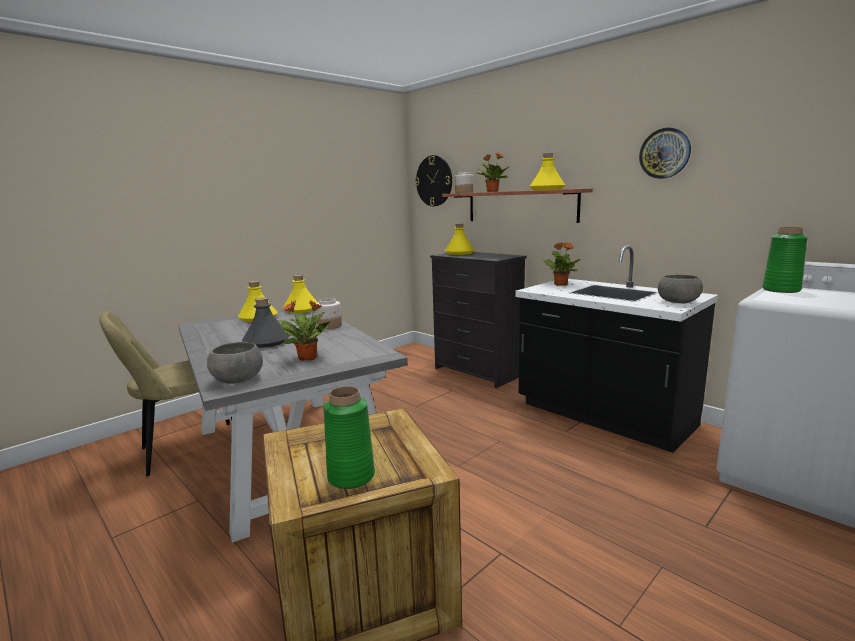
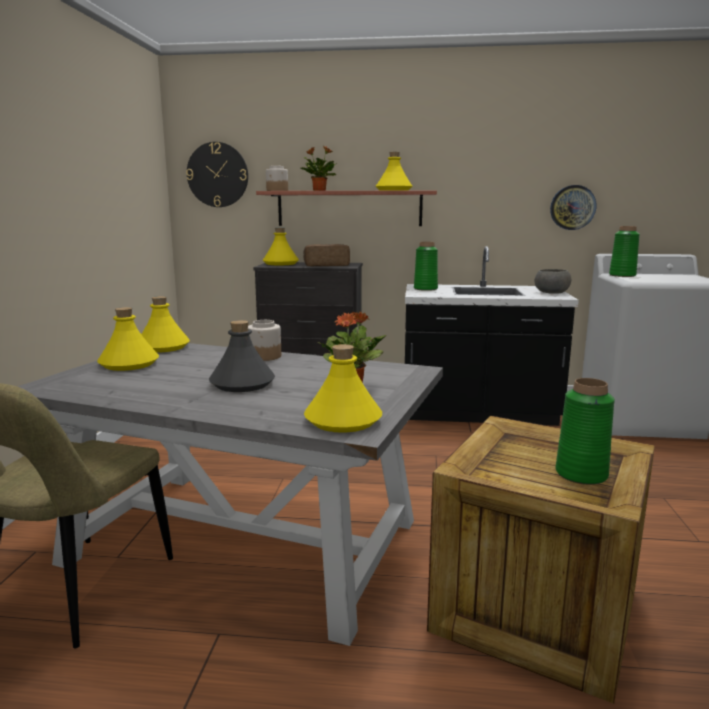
camera: 40 degrees left, 0 degrees up
grey bowl [207,342,263,384] -> yellow bottle [304,344,382,433]
potted plant [542,242,580,286] -> green vase [414,242,438,291]
wall clock [639,127,691,179] -> wall clock moved to [550,185,596,230]
none -> bread [303,244,350,266]

